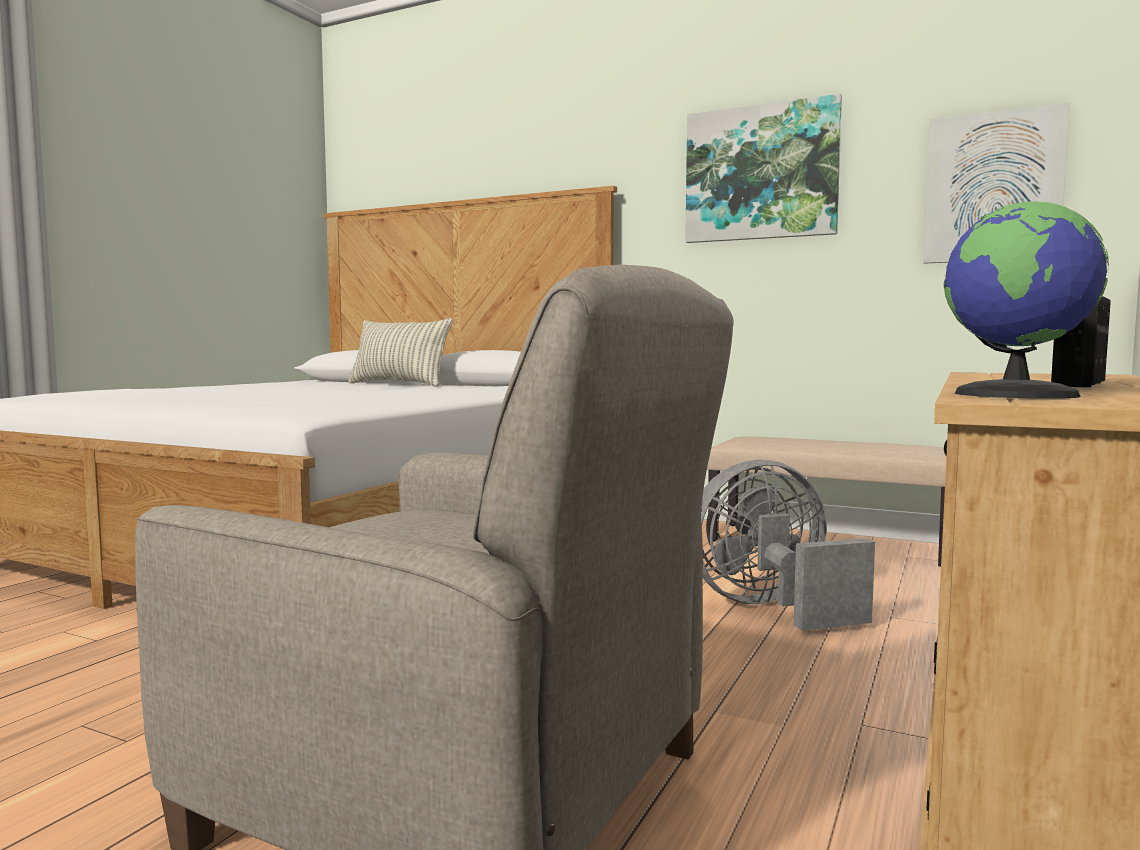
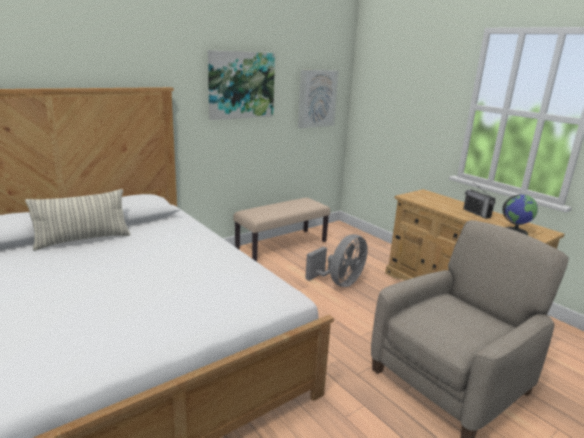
camera: 65 degrees left, 15 degrees up
grey fan [701,460,875,631] -> grey fan turned 150 degrees counterclockwise [305,234,368,287]

